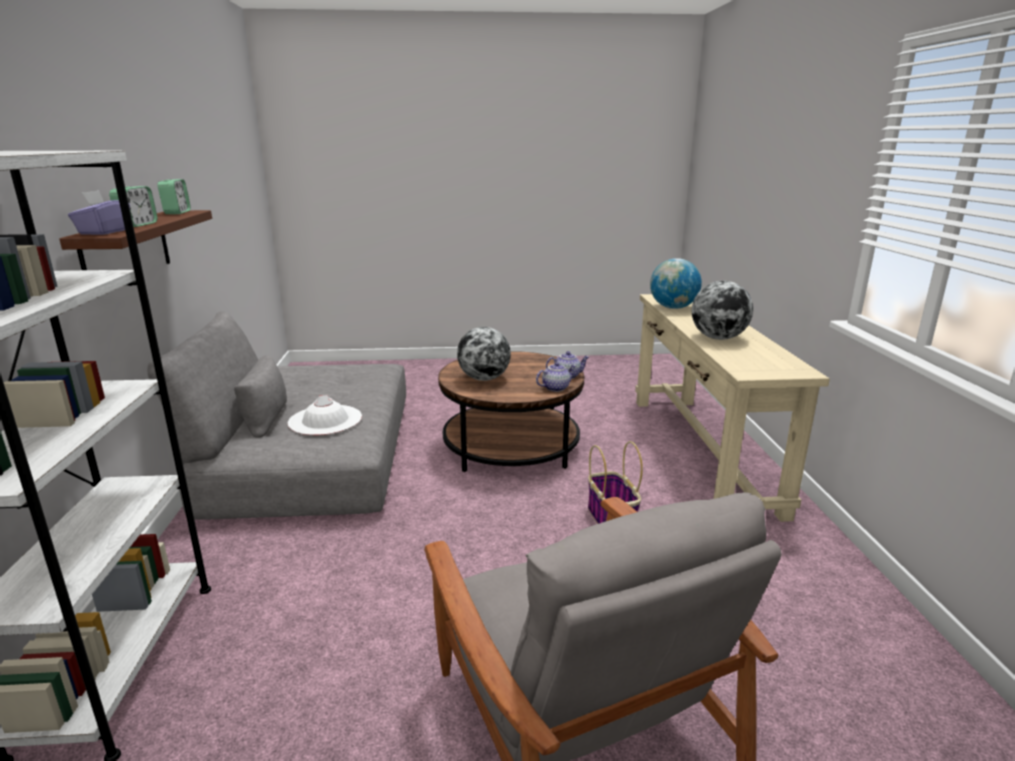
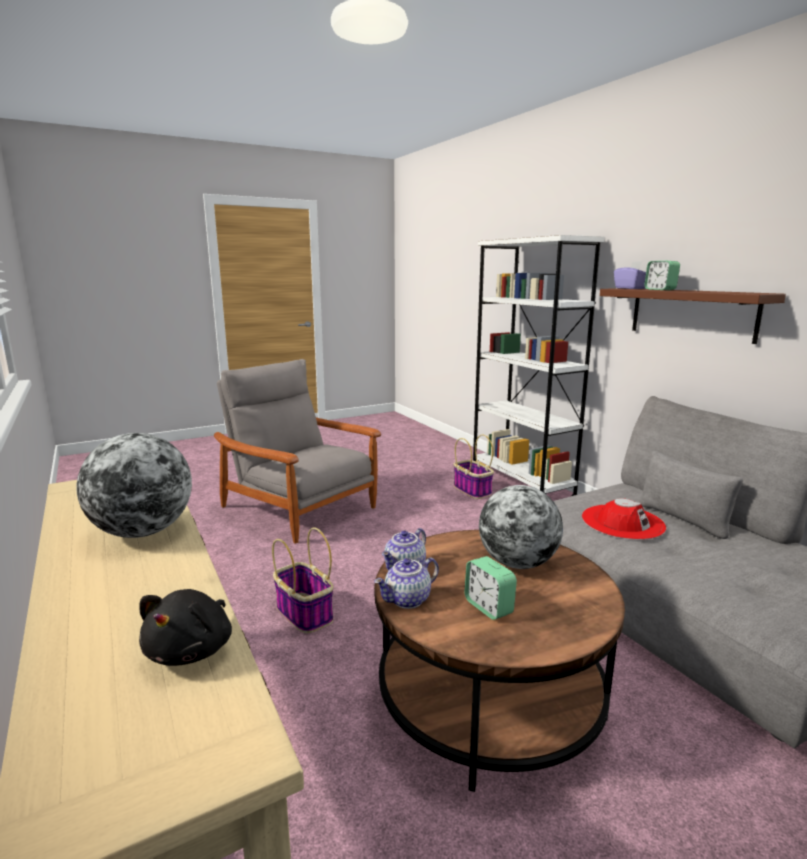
camera: 155 degrees right, 5 degrees down
alarm clock [157,179,191,214] -> alarm clock moved to [464,556,517,620]
white hat [288,395,362,435] -> red hat [582,498,666,540]
globe [650,258,702,309] -> black plush toy [139,589,232,666]
none -> basket [454,434,494,499]

